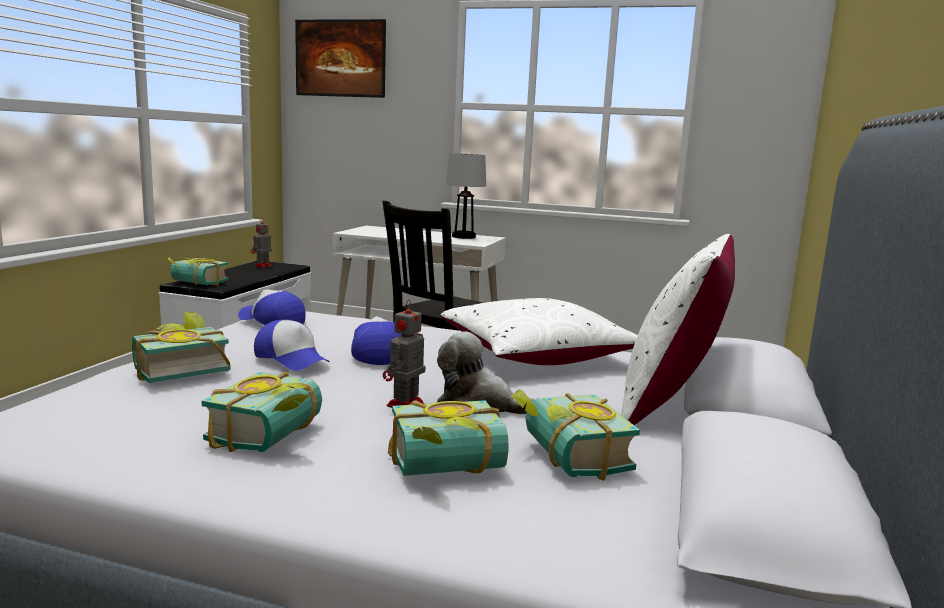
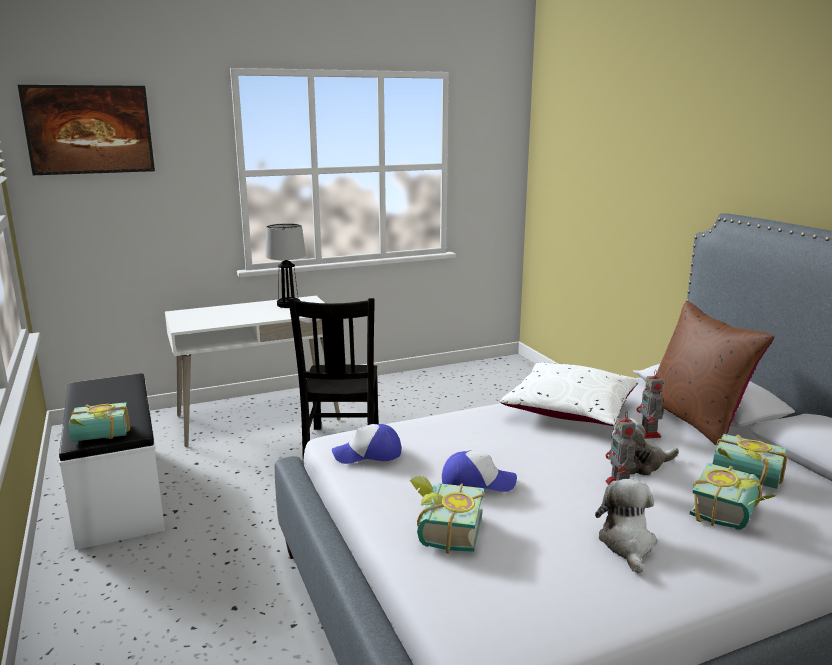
camera: 40 degrees left, 5 degrees up
book [202,372,322,452] -> plush toy [595,479,657,574]
toy robot [251,218,272,268] -> toy robot moved to [637,370,664,439]
cap [351,316,402,365] -> none
white pillow [622,234,735,425] -> brown pillow [656,301,774,445]

